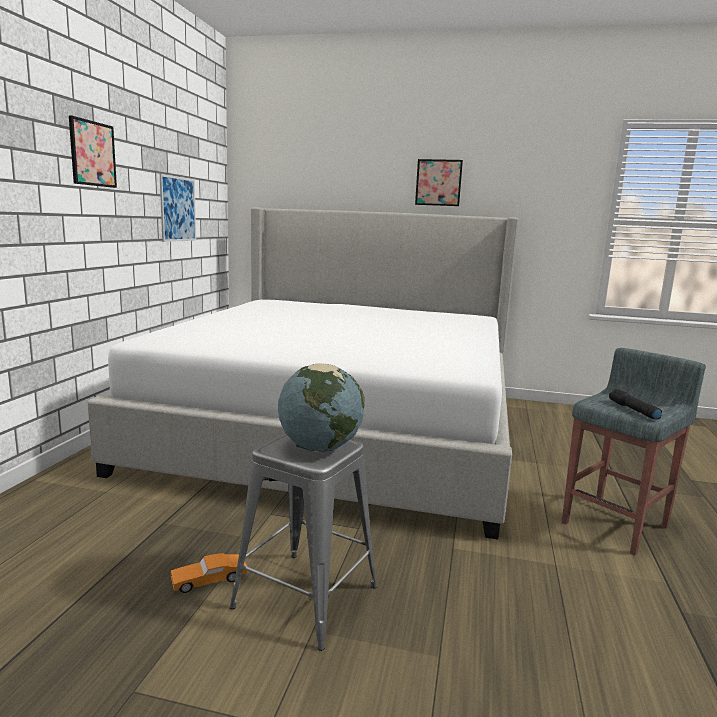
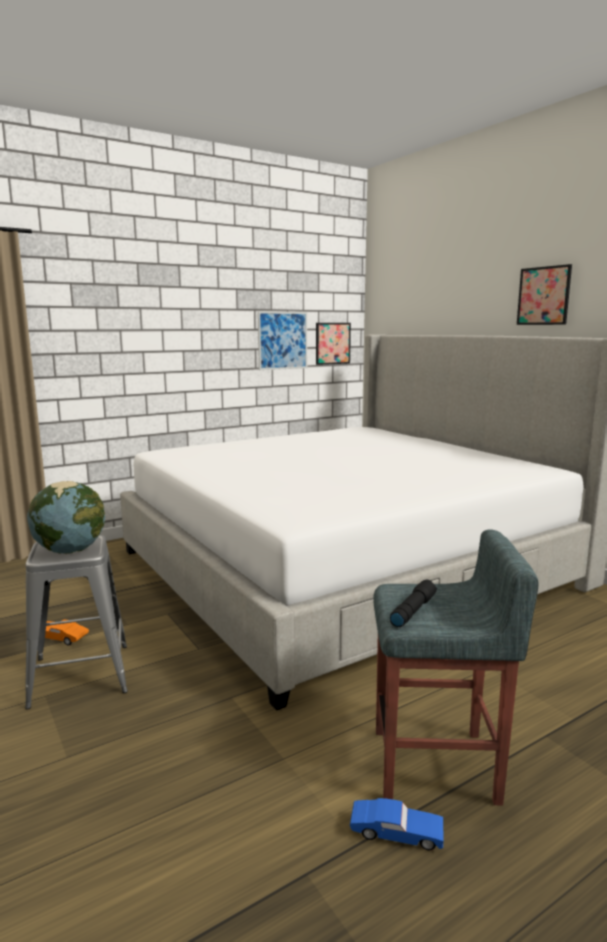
camera: 45 degrees right, 0 degrees up
picture [69,115,117,188] -> picture moved to [316,323,351,365]
none -> blue toy car [350,798,443,850]

